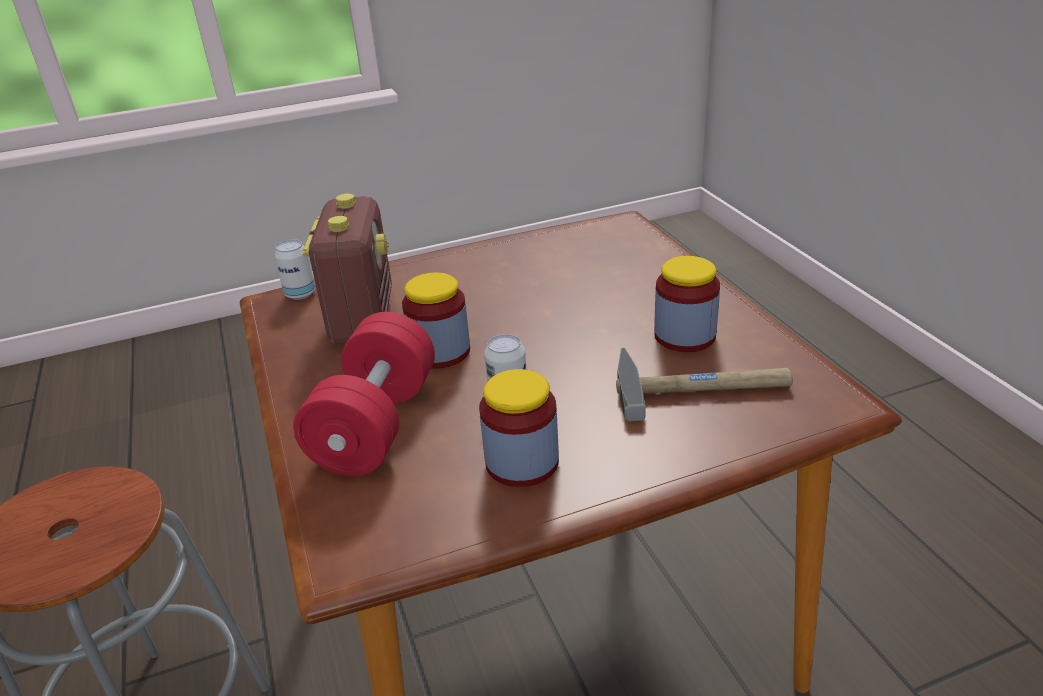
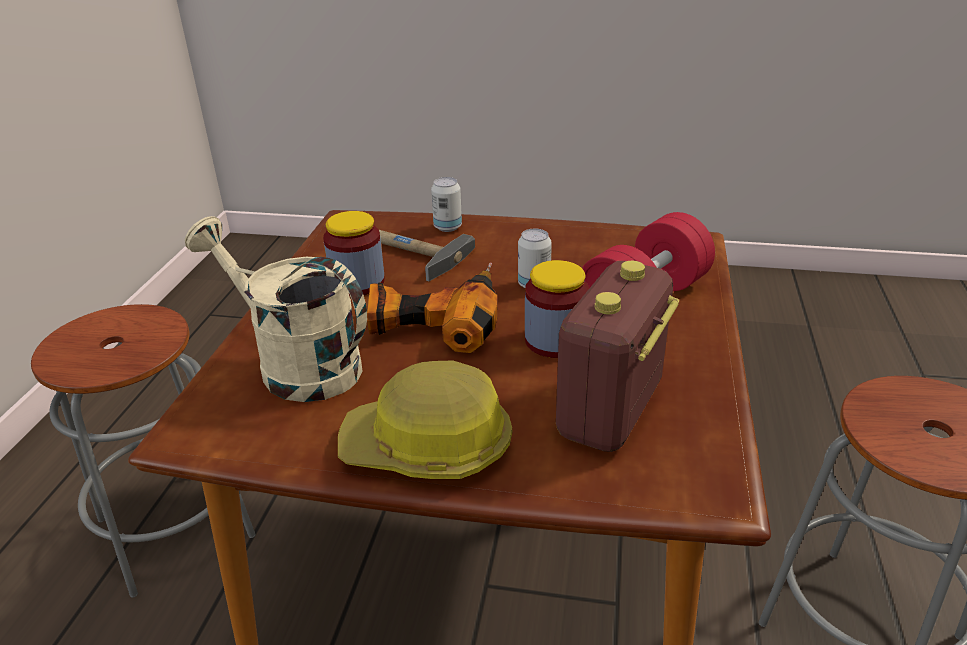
camera: 150 degrees left, 0 degrees up
can [274,239,315,300] -> can moved to [431,177,462,232]
jar [479,369,559,487] -> none
none -> grey stool [31,304,256,598]
none -> beige watering can [185,216,367,402]
none -> hard hat [338,361,512,479]
none -> power drill [367,262,497,353]

